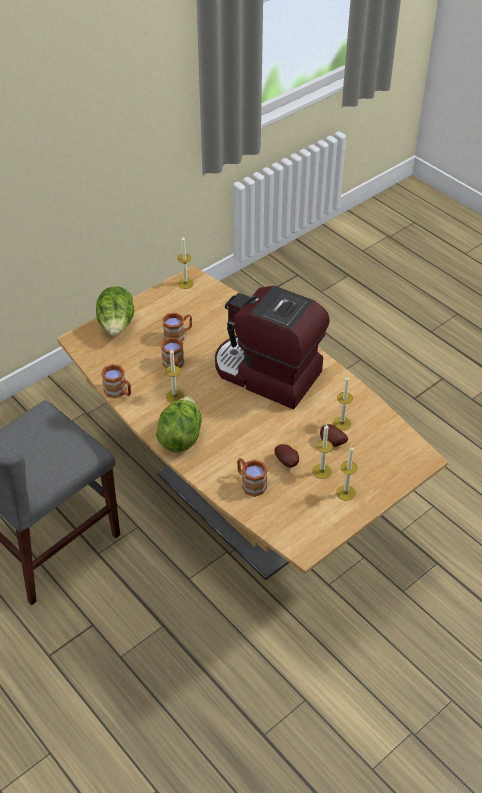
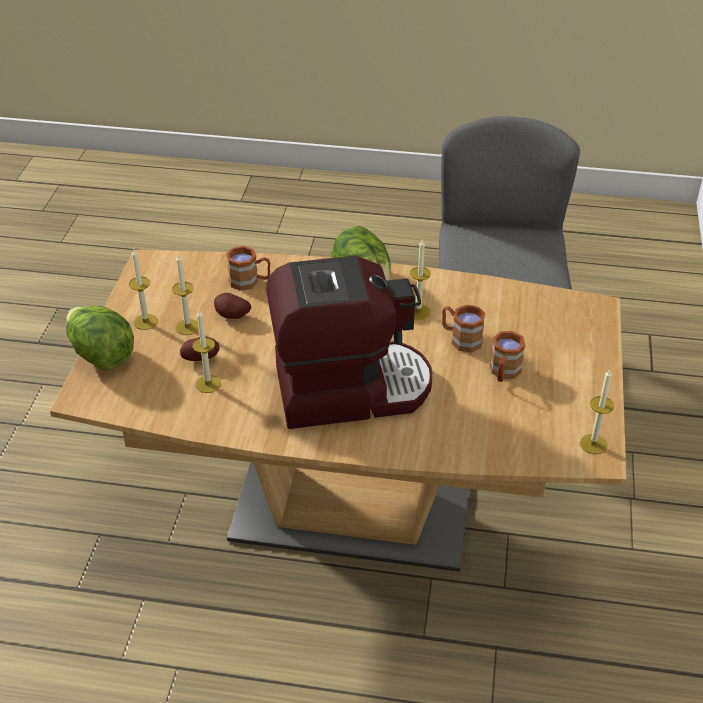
camera: 140 degrees right, 5 degrees down
lettuce [96,286,134,336] -> lettuce moved to [66,306,134,370]
brown mug [101,364,131,398] -> none

